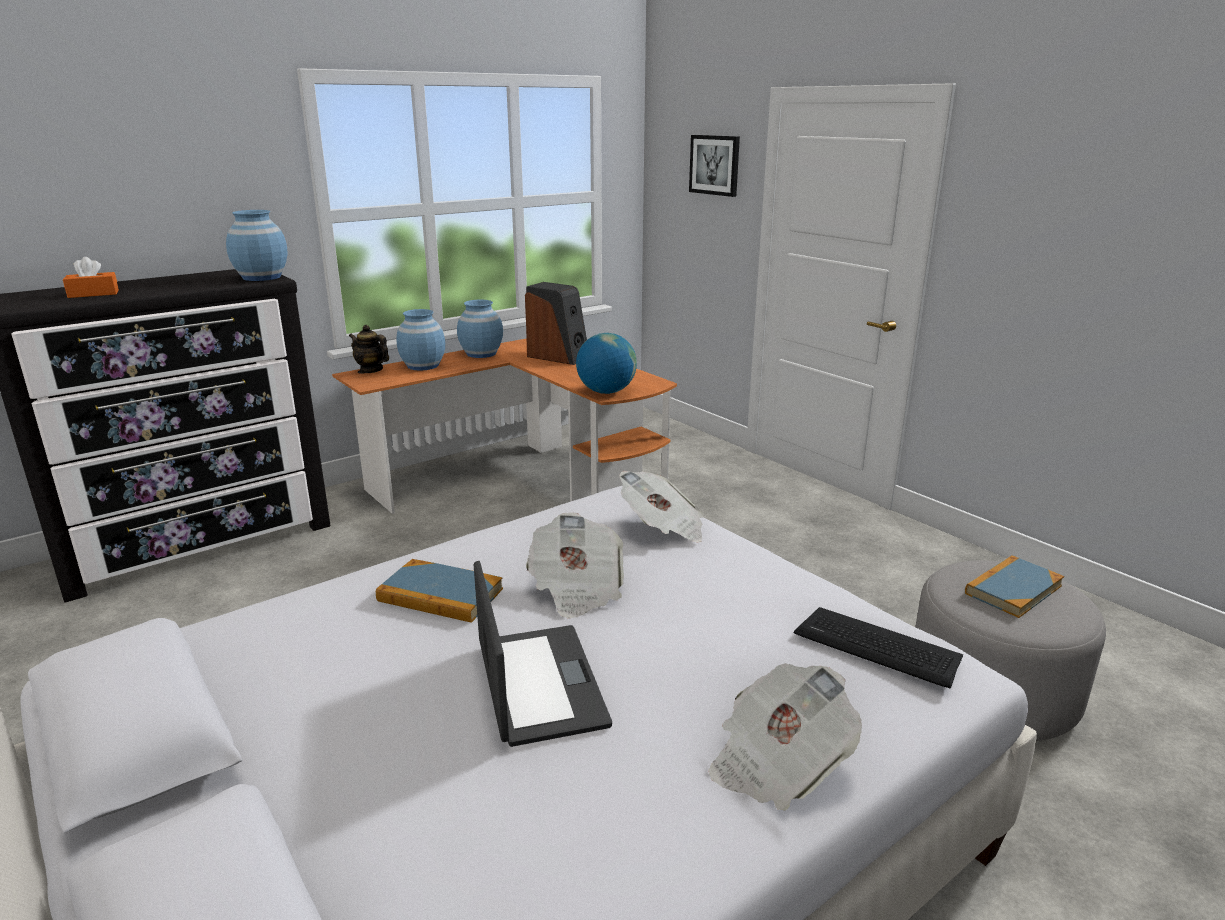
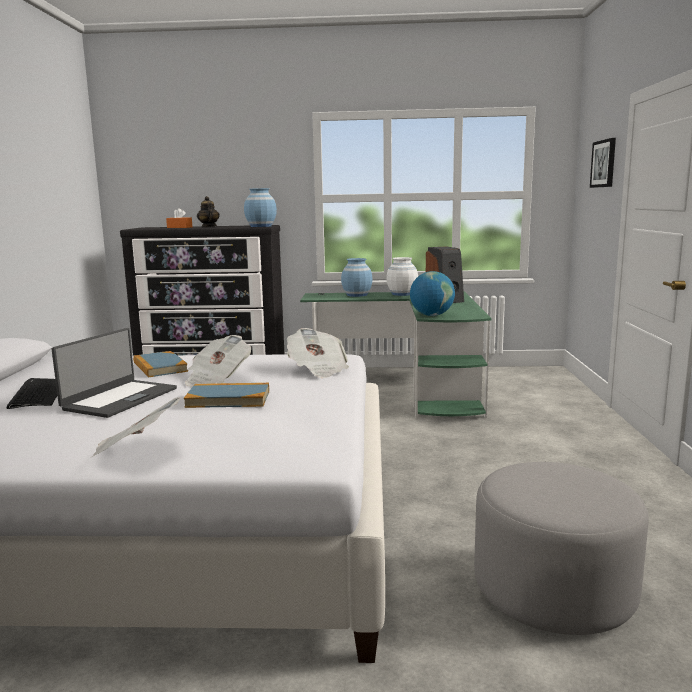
camera: 40 degrees right, 10 degrees down
orange desk [332,338,677,514] -> green desk [300,291,492,418]
teapot [349,325,389,373] -> teapot moved to [197,196,220,227]
blue vase [457,300,503,358] -> white vase [386,257,418,296]
keyboard [794,607,963,689] -> keyboard moved to [7,378,57,409]
book [965,555,1064,618] -> book moved to [184,383,269,408]

